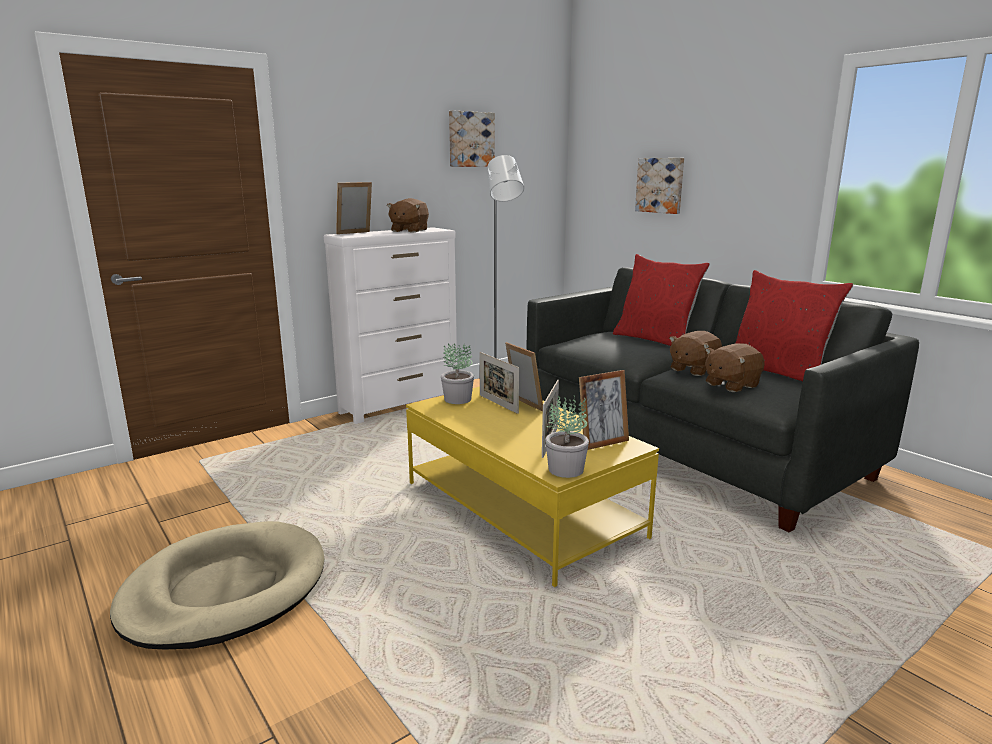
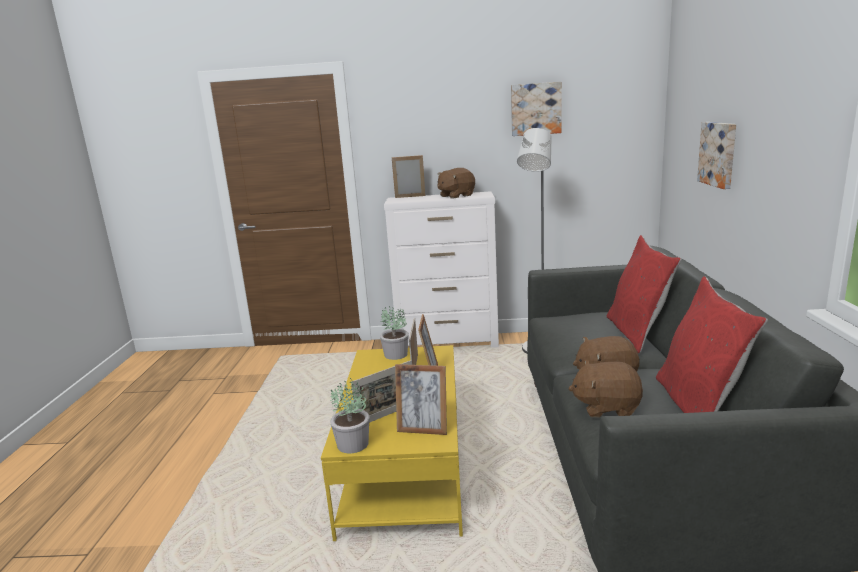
camera: 40 degrees right, 0 degrees up
beige dog bed [110,521,324,649] -> none

